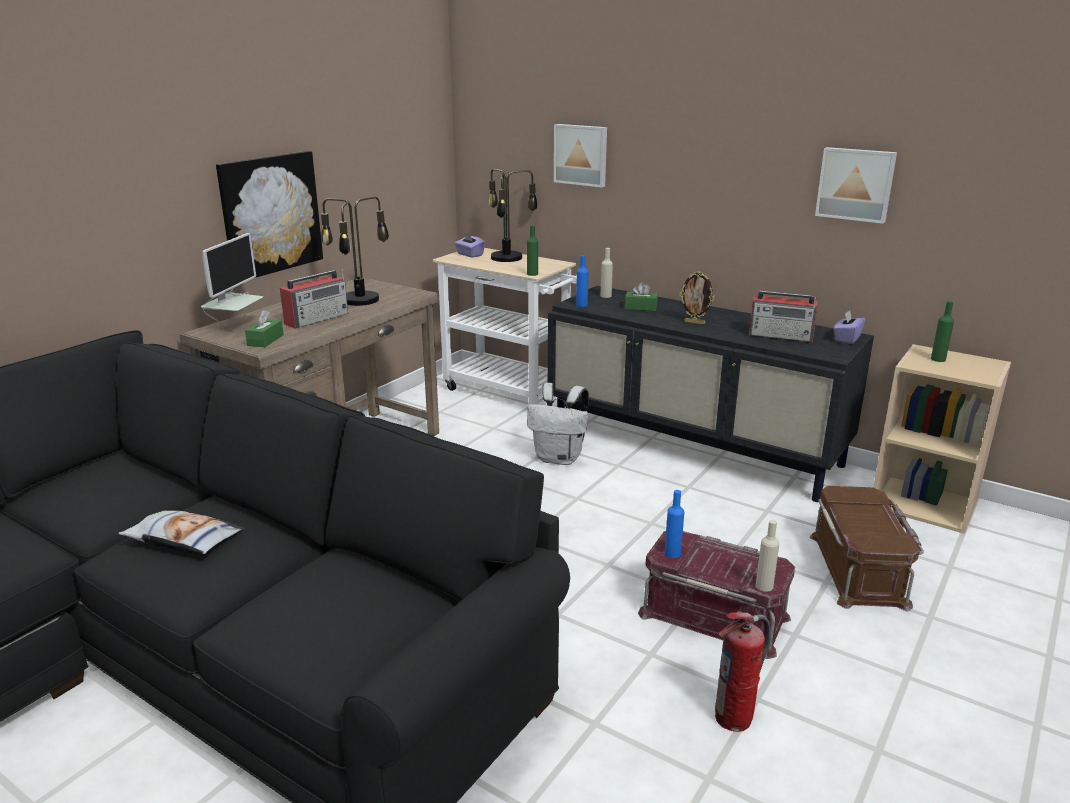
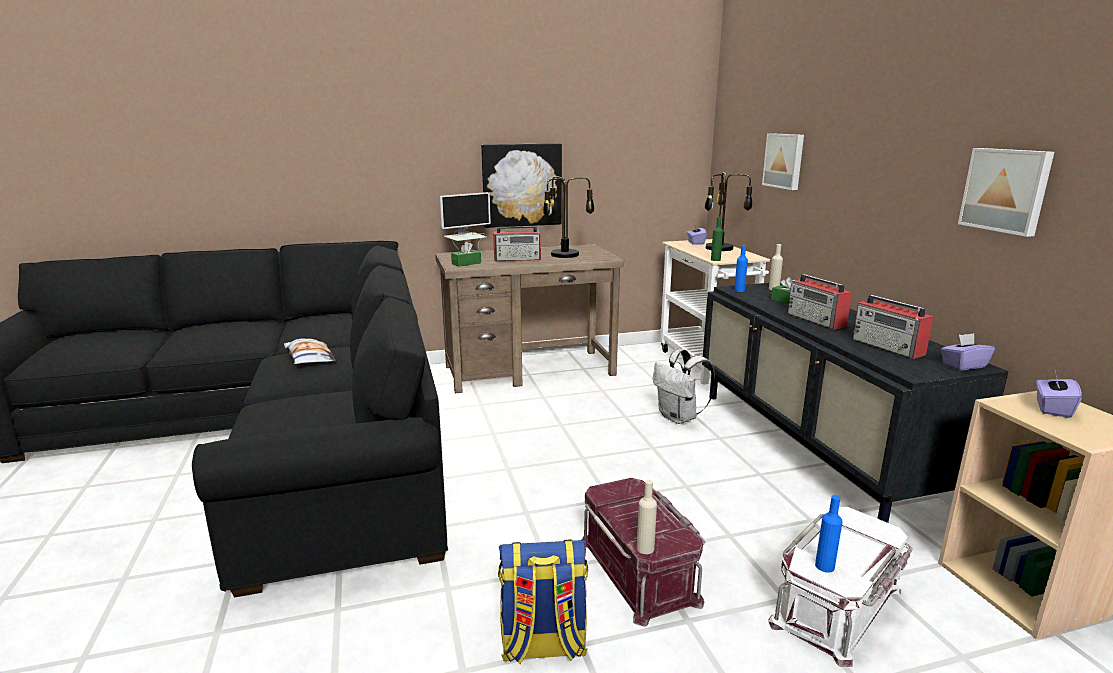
camera: 40 degrees right, 5 degrees down
blue bottle [664,490,684,558] -> blue bottle moved to [815,495,842,573]
picture frame [680,271,715,324] -> radio [788,274,852,329]
fire extinguisher [715,611,770,732] -> backpack [498,539,588,664]
brown storage box [809,486,924,612] -> white storage box [768,507,912,667]
green bottle [931,301,954,362] -> purple tissue box [1036,371,1082,418]

